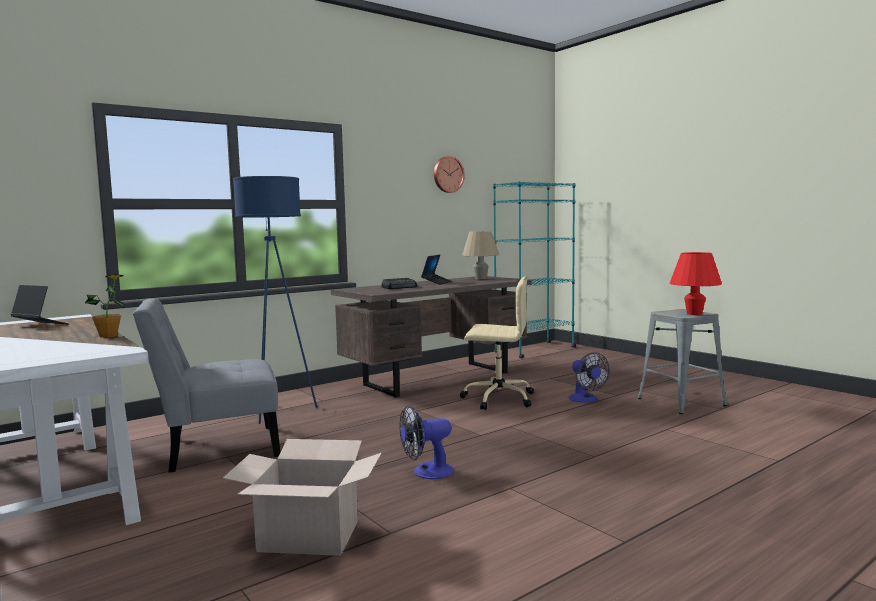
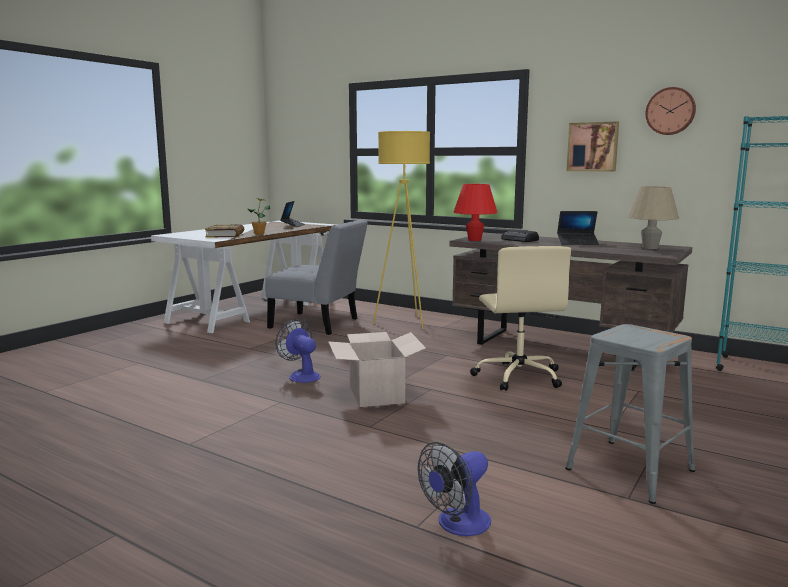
camera: 70 degrees right, 5 degrees up
grey chair [133,298,280,473] -> grey chair turned 150 degrees clockwise [265,220,368,335]
cardboard box [223,439,382,556] -> cardboard box moved to [328,332,426,407]
blue floor lamp [233,176,318,424] -> yellow floor lamp [373,131,430,329]
fan [569,353,609,403] -> fan moved to [418,442,491,536]
red table lamp [670,252,722,315] -> red table lamp moved to [454,184,498,241]
none -> book [205,224,244,238]
none -> picture [566,121,619,172]

